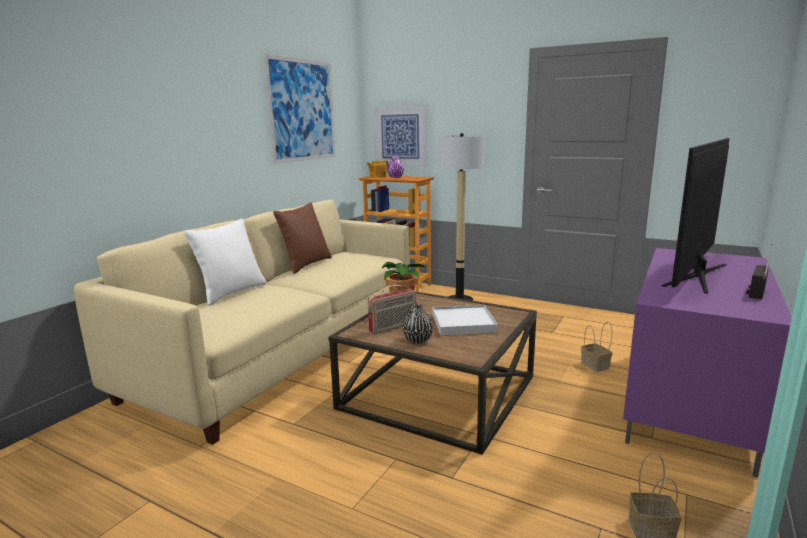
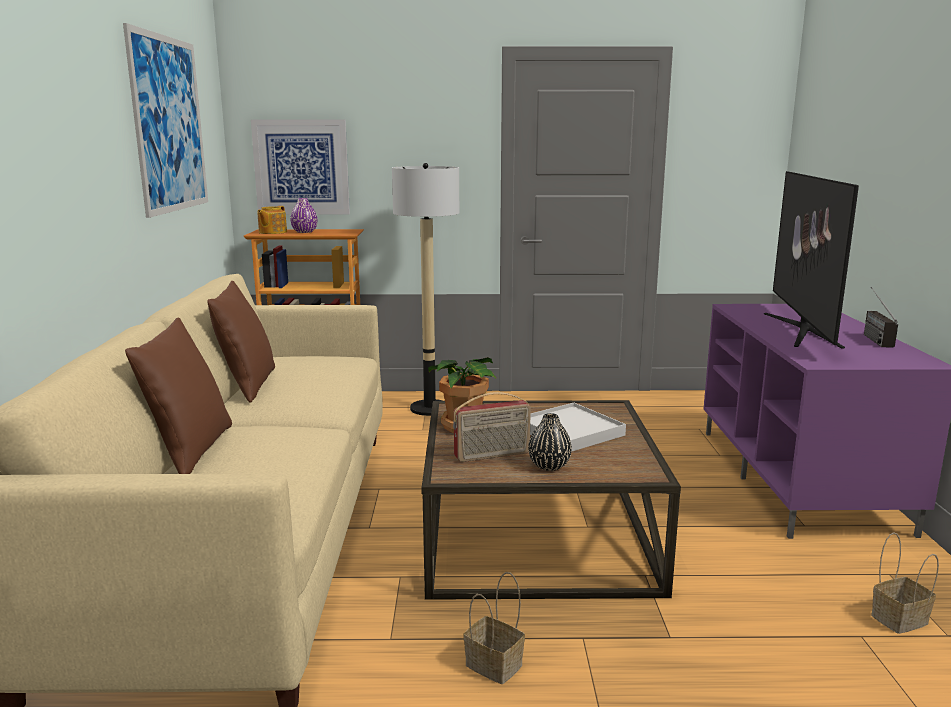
camera: 30 degrees left, 0 degrees up
white pillow [183,219,267,306] -> brown pillow [125,318,232,474]
radio [368,285,416,334] -> radio turned 45 degrees clockwise [453,392,531,462]
basket [581,322,612,372] -> basket moved to [463,572,525,684]

